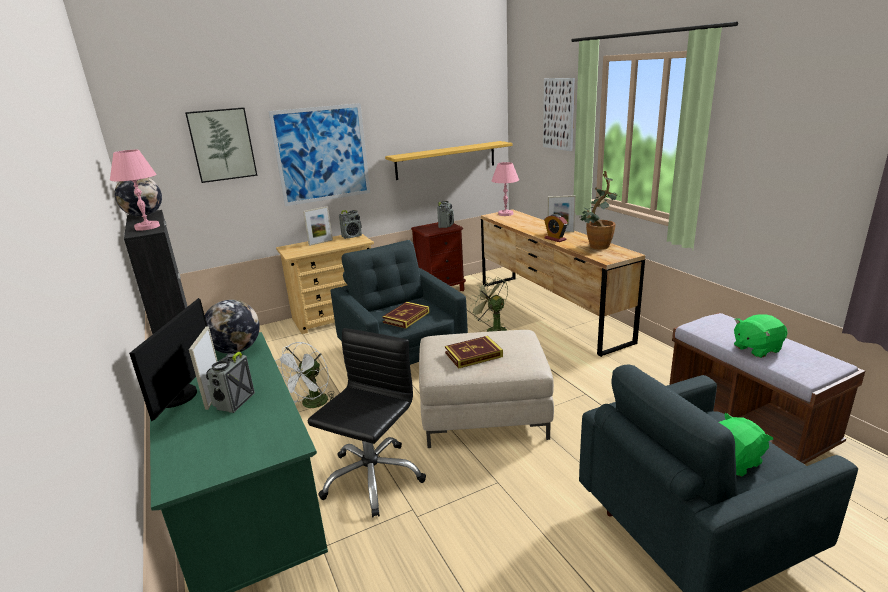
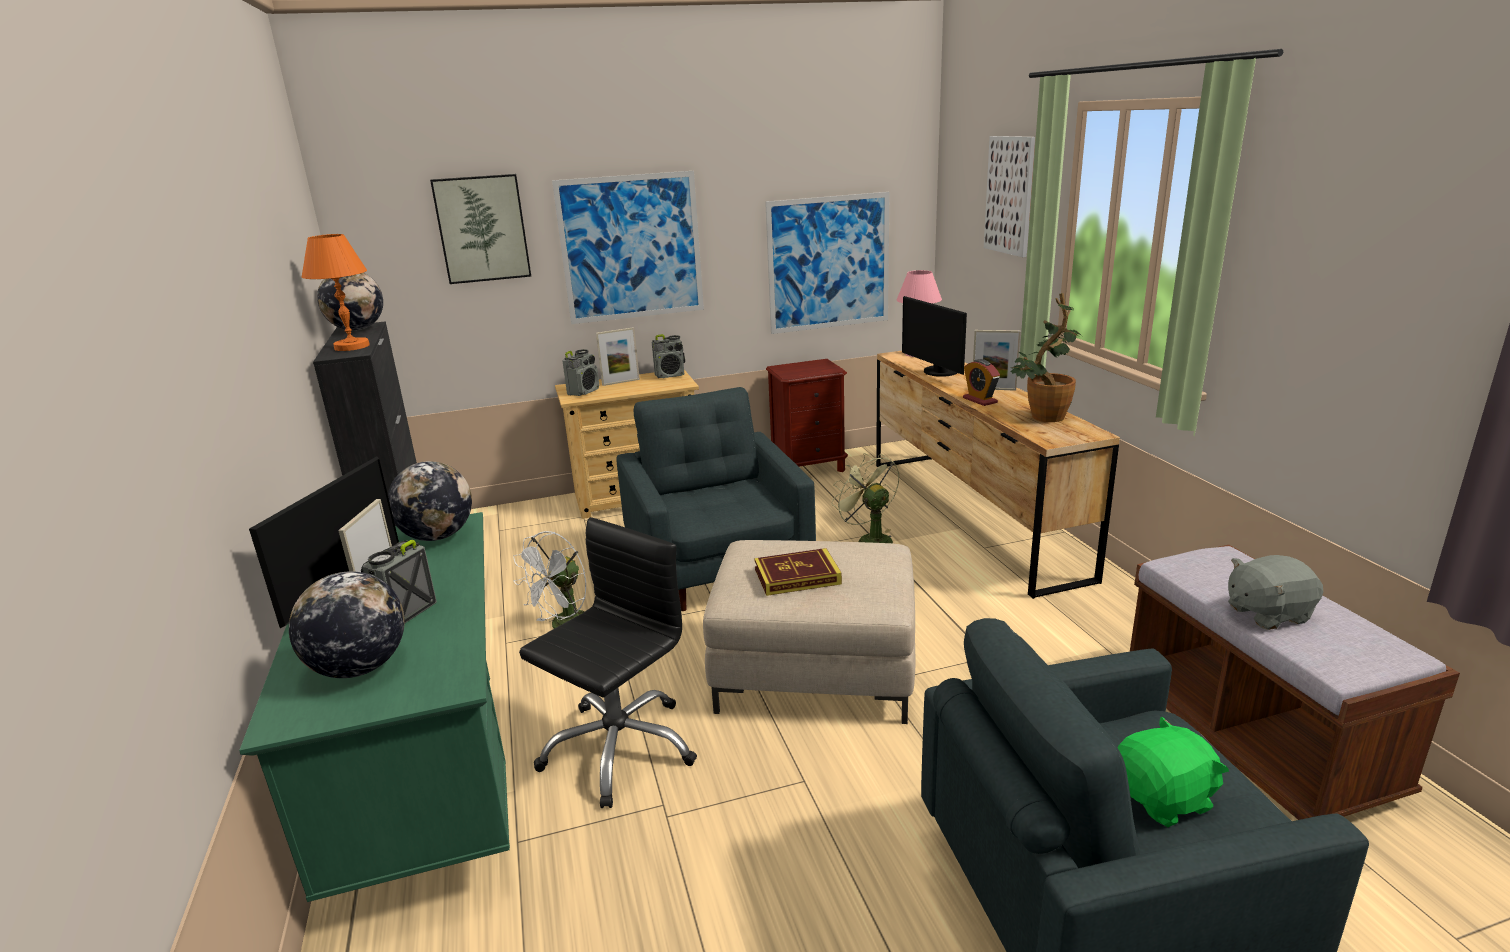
camera: 10 degrees right, 0 degrees up
pink table lamp [110,150,160,231] -> orange table lamp [302,234,370,351]
book [382,302,430,329] -> none
shelf [385,141,513,180] -> picture [765,192,890,334]
radio [437,201,454,228] -> radio moved to [562,349,599,396]
green plush toy [734,314,788,358] -> grey plush toy [1228,555,1323,630]
none -> globe [289,571,405,678]
none -> monitor [902,296,967,377]

